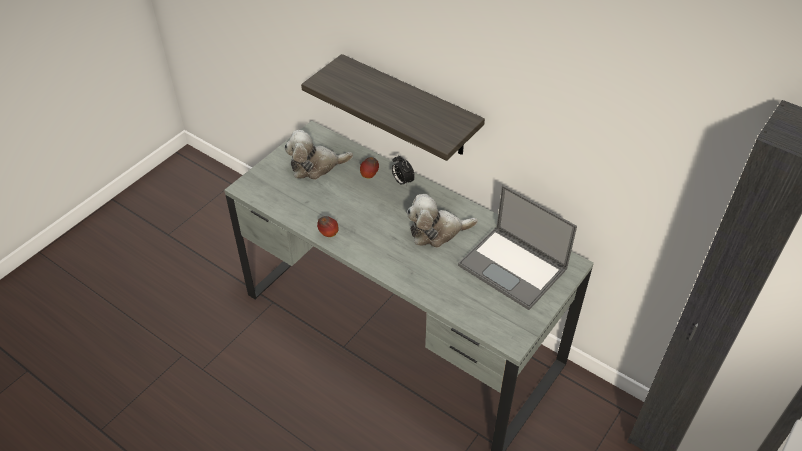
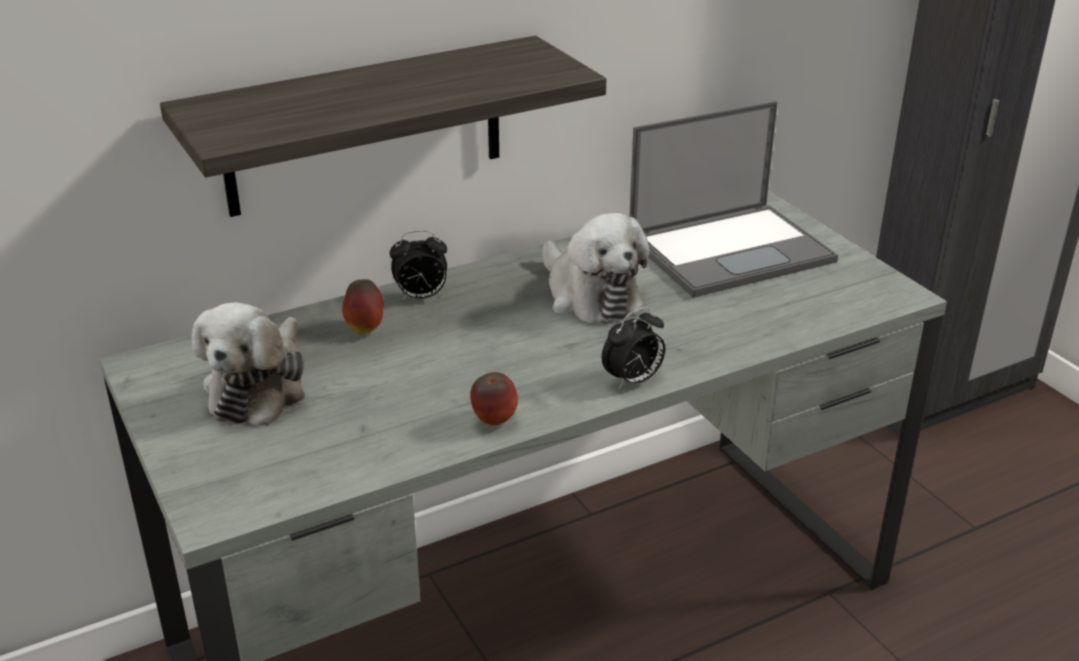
camera: 65 degrees left, 15 degrees down
plush toy [407,194,478,248] -> plush toy turned 45 degrees counterclockwise [543,213,650,324]
none -> alarm clock [602,307,665,389]

